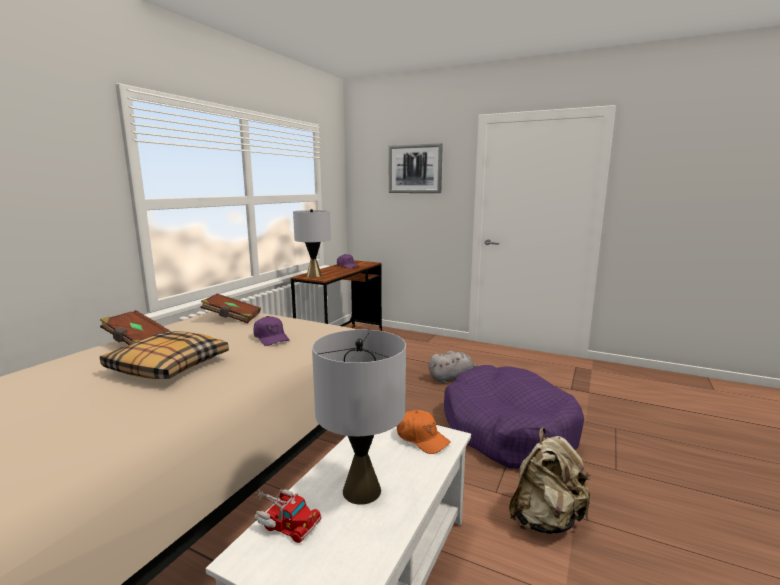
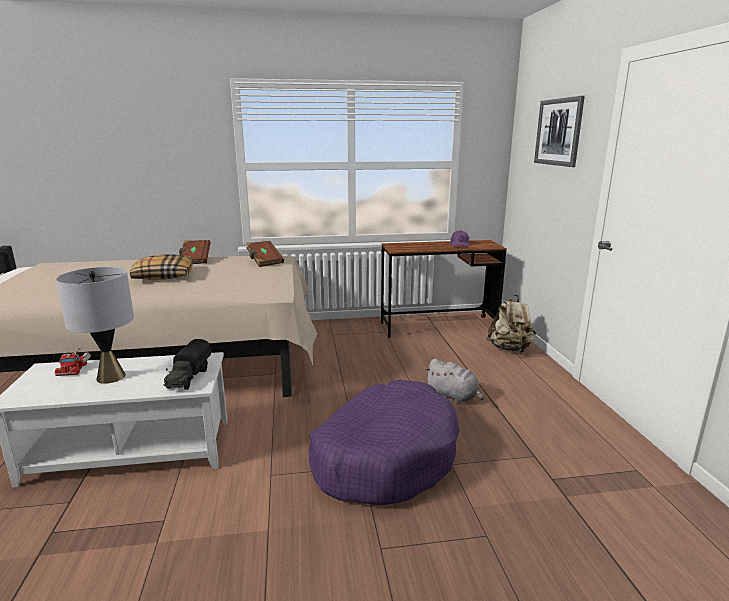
camera: 55 degrees right, 5 degrees up
purple cap [253,316,289,346] -> none
grey table lamp [293,209,331,278] -> none
orange cap [397,410,451,454] -> toy truck [164,339,211,390]
beige backpack [509,428,591,534] -> beige backpack moved to [486,295,536,353]

